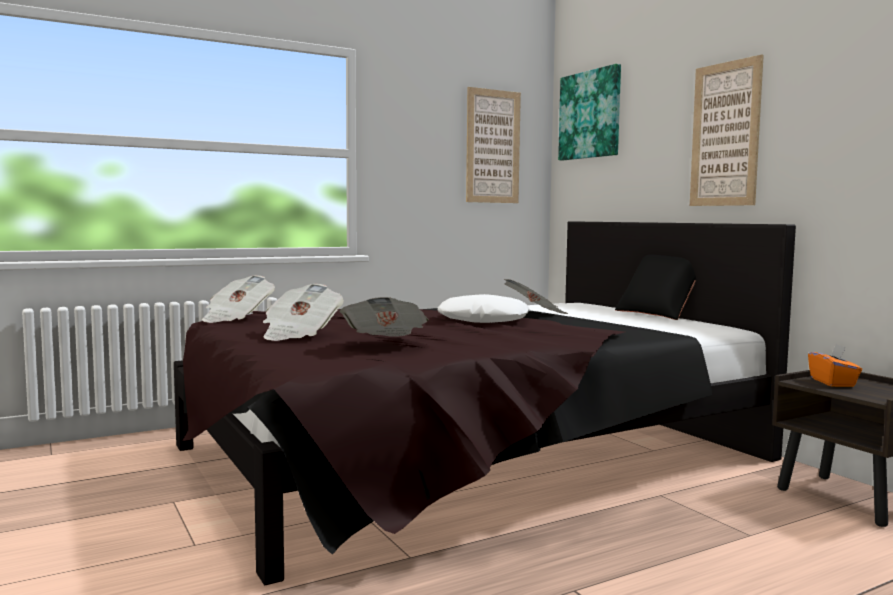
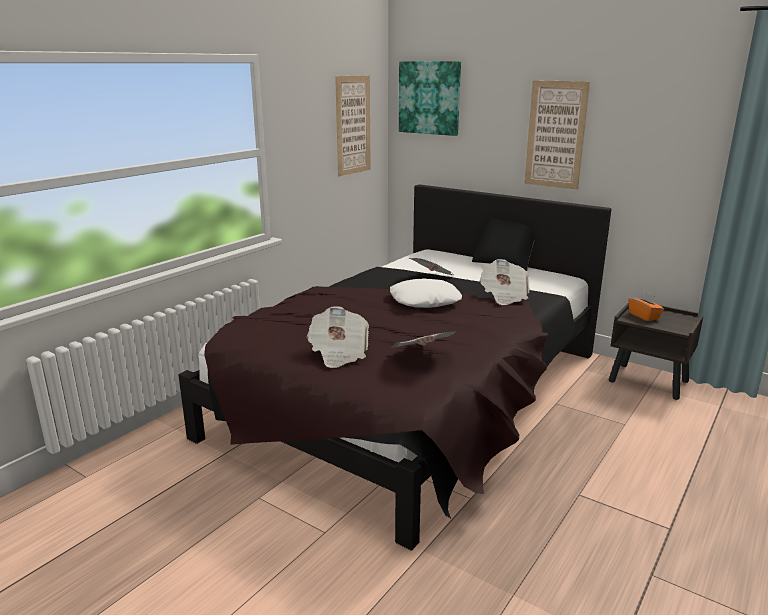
camera: 25 degrees left, 15 degrees up
newspaper [202,275,275,323] -> newspaper moved to [480,259,530,305]

